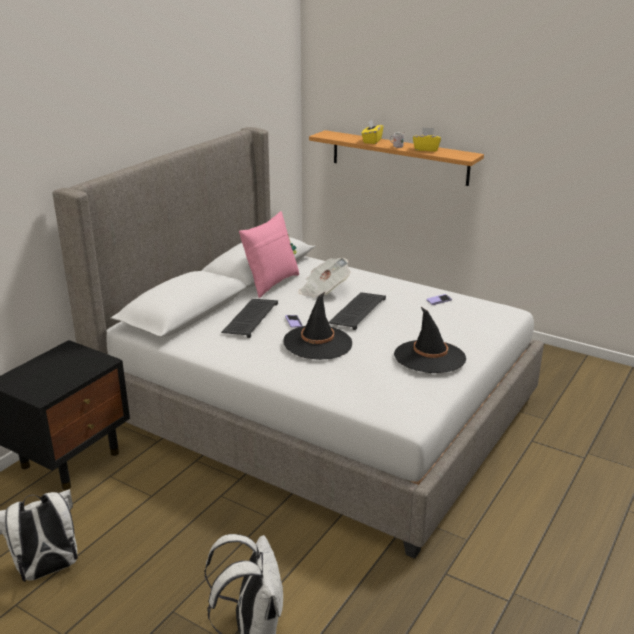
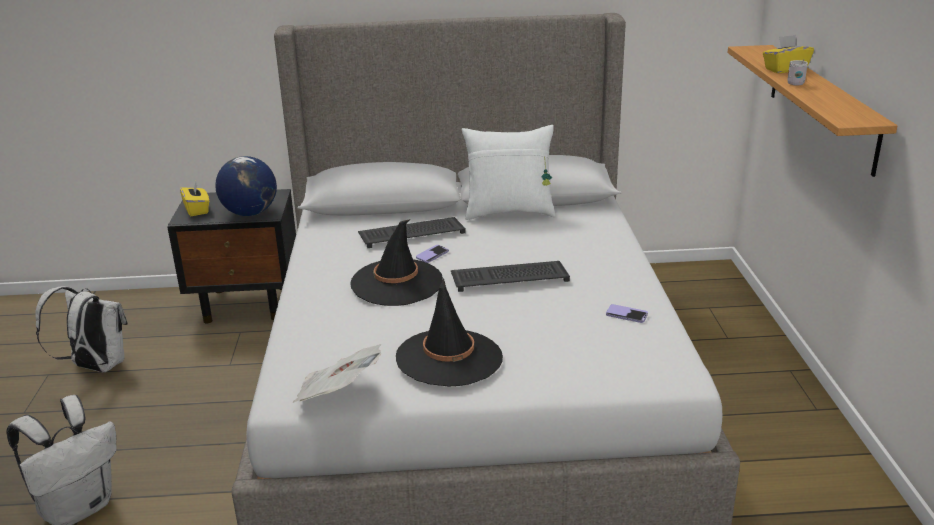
camera: 55 degrees right, 0 degrees up
pink pillow [239,211,299,298] -> white pillow [462,125,556,220]
newspaper [298,258,350,298] -> newspaper moved to [293,344,381,403]
yellow tissue box [413,127,441,152] -> yellow tissue box moved to [180,182,209,216]
none -> globe [216,156,277,216]

